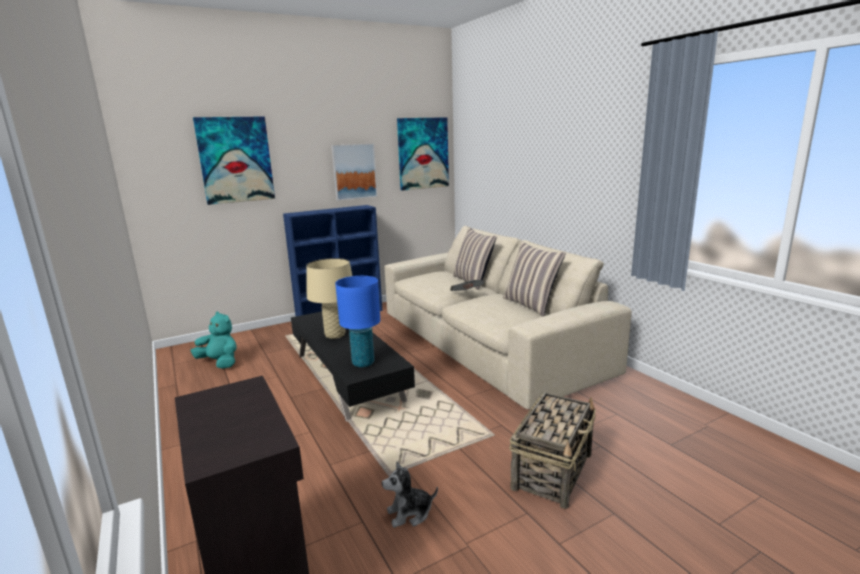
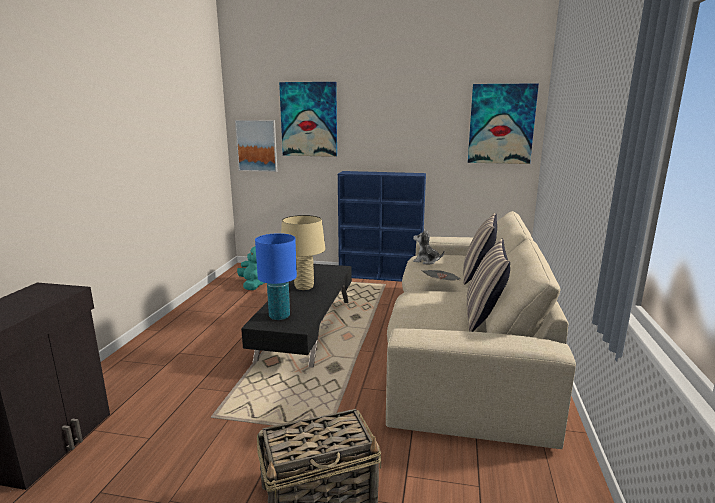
camera: 40 degrees right, 0 degrees up
picture [331,144,378,201] -> picture moved to [235,120,278,172]
plush toy [382,461,438,528] -> plush toy moved to [413,229,445,264]

